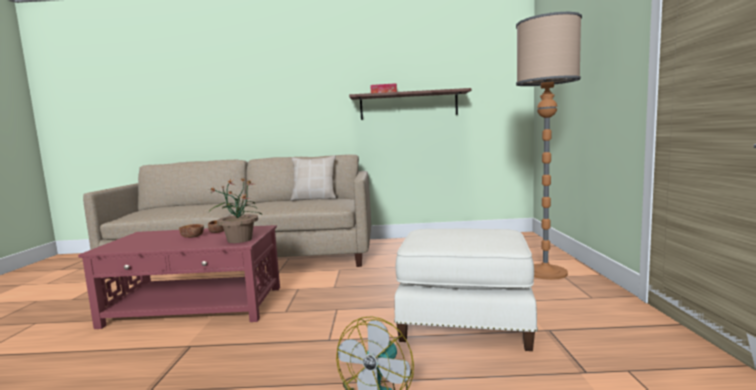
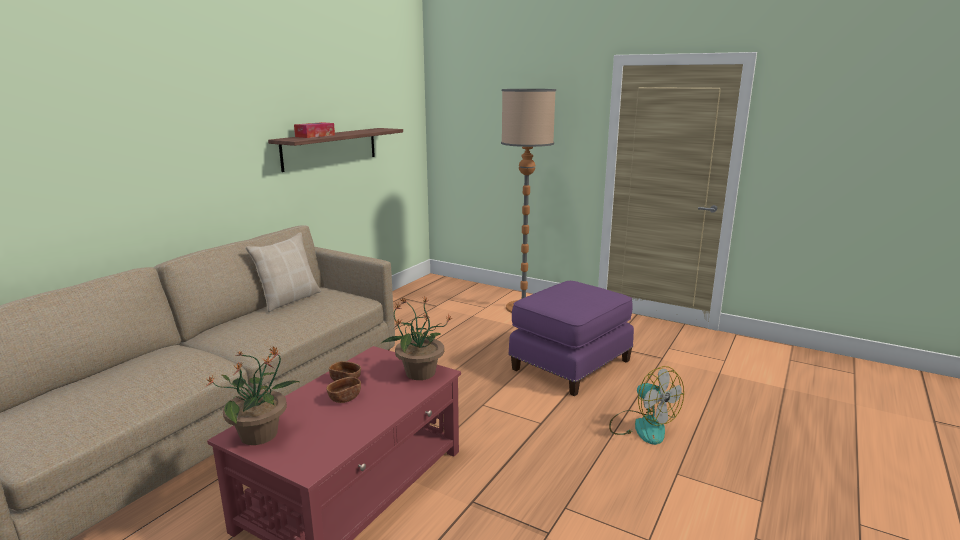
camera: 60 degrees left, 10 degrees up
white ottoman [394,229,538,351] -> purple ottoman [508,281,634,396]
none -> potted plant [205,346,301,445]

